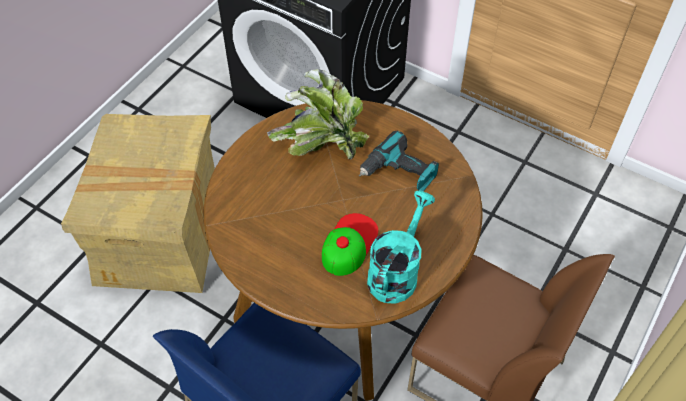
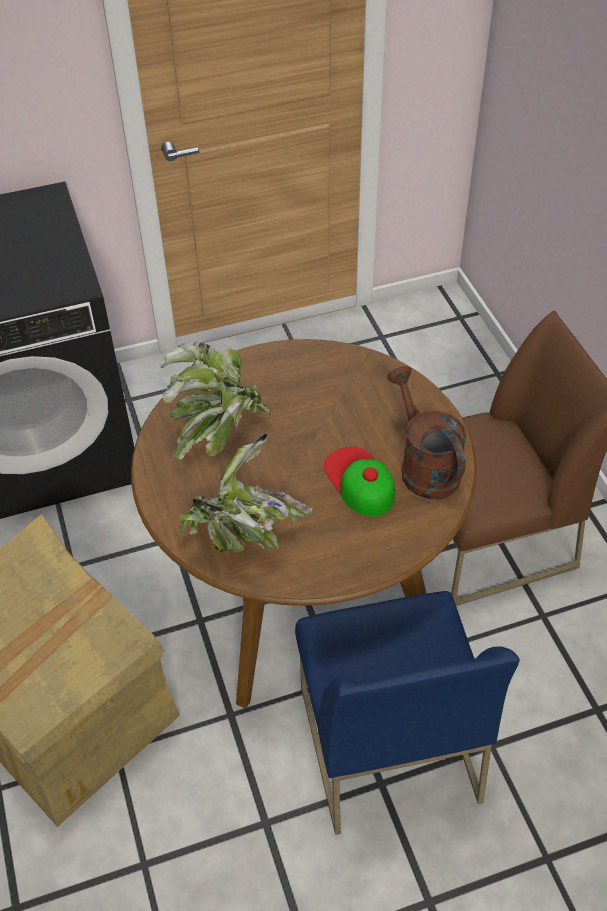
camera: 50 degrees left, 5 degrees down
power drill [359,130,439,191] -> none
turquoise watering can [367,190,435,304] -> brown watering can [387,366,467,499]
none -> potted plant [174,434,312,553]

